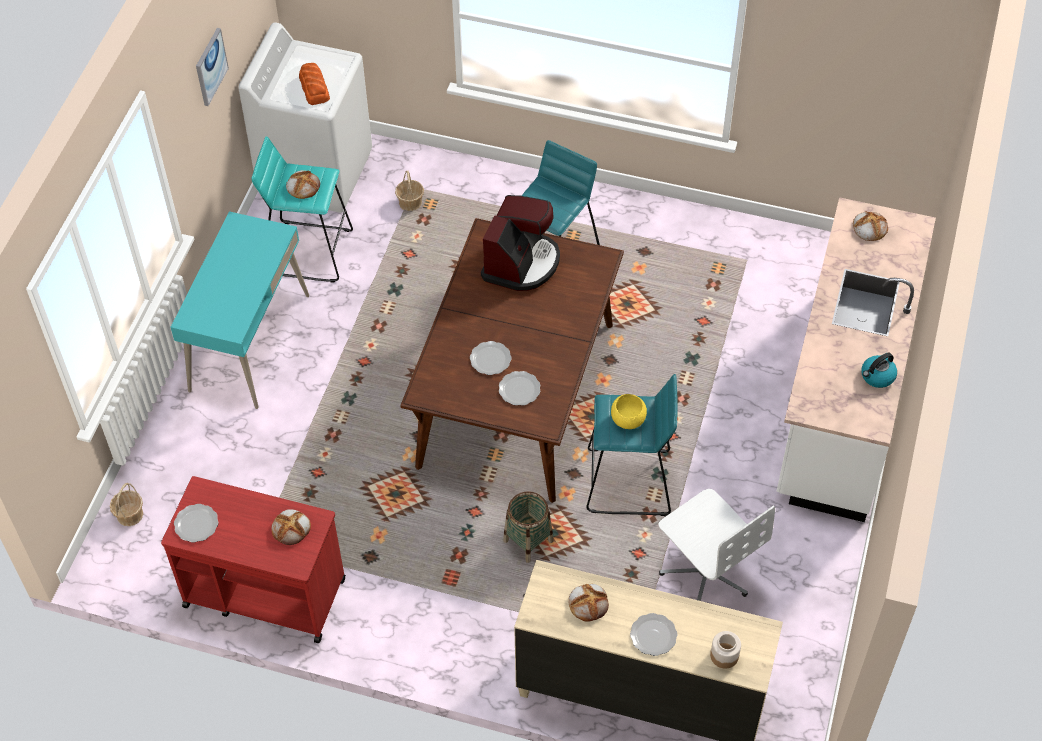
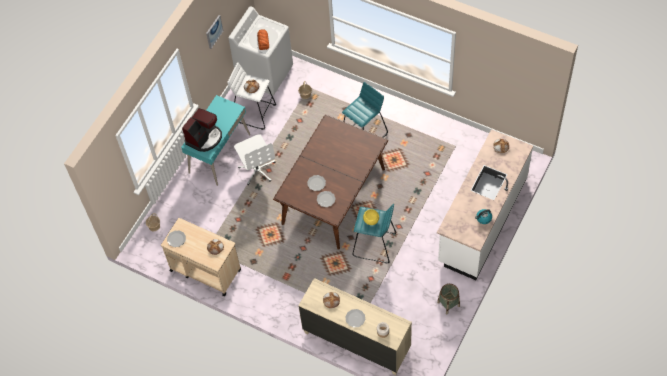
camera: 15 degrees right, 5 degrees up
red cart [161,476,346,643] -> beige cart [161,218,241,296]
turquoise stool [251,136,353,282] -> white stool [227,62,276,130]
coffee machine [481,195,560,291] -> coffee machine moved to [182,108,222,152]
basket [503,491,553,563] -> basket moved to [437,284,460,315]
white office chair [659,489,775,601] -> white office chair moved to [234,134,275,185]

